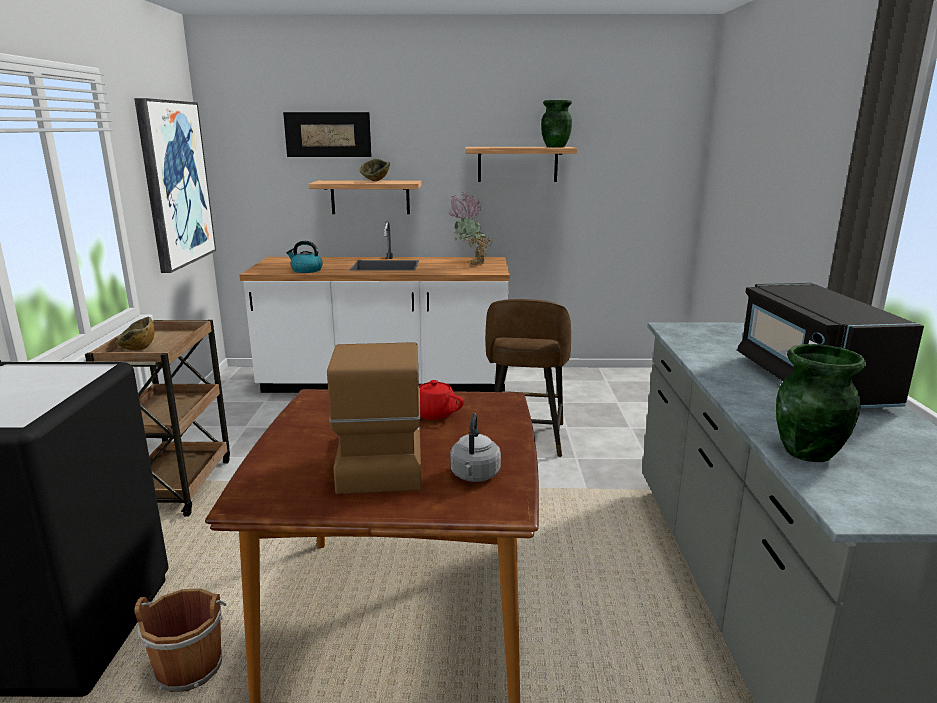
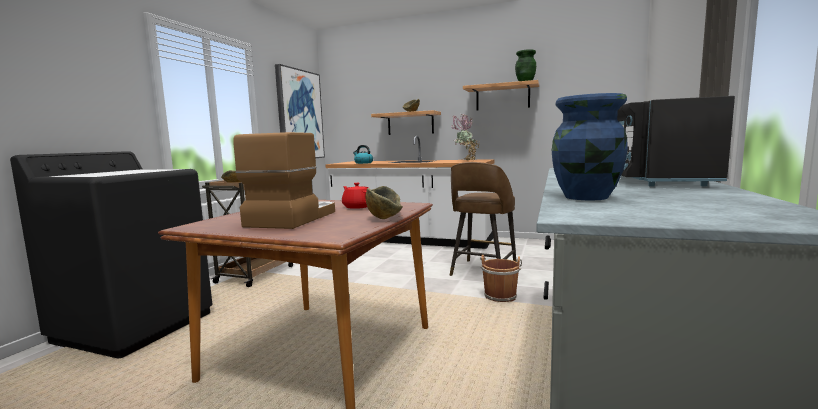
camera: 20 degrees right, 10 degrees down
brown bucket [134,588,227,692] -> brown bucket moved to [480,255,522,302]
picture [283,112,372,157] -> none
grey kettle [450,413,501,482] -> none
green vase [776,344,866,462] -> blue vase [552,93,628,200]
none -> bowl [366,186,403,219]

